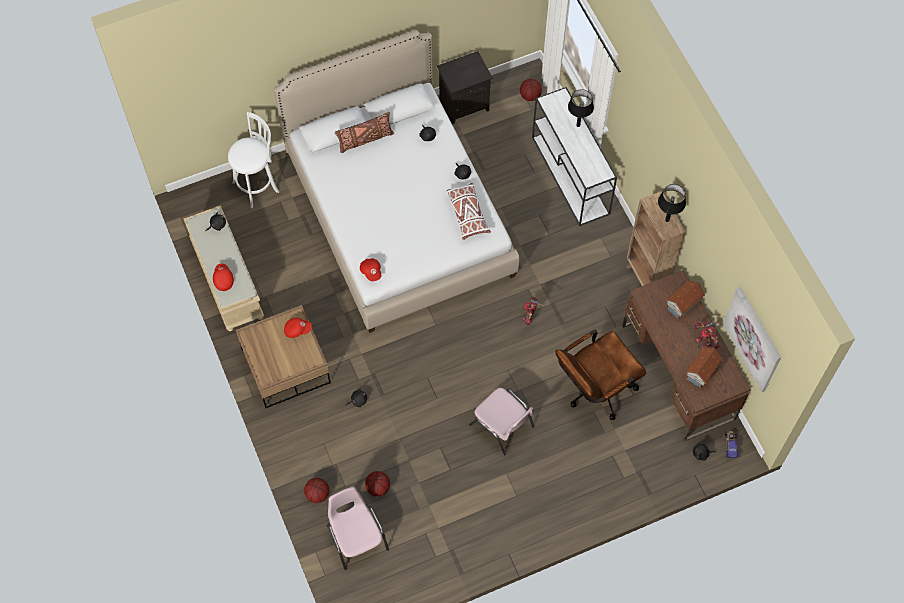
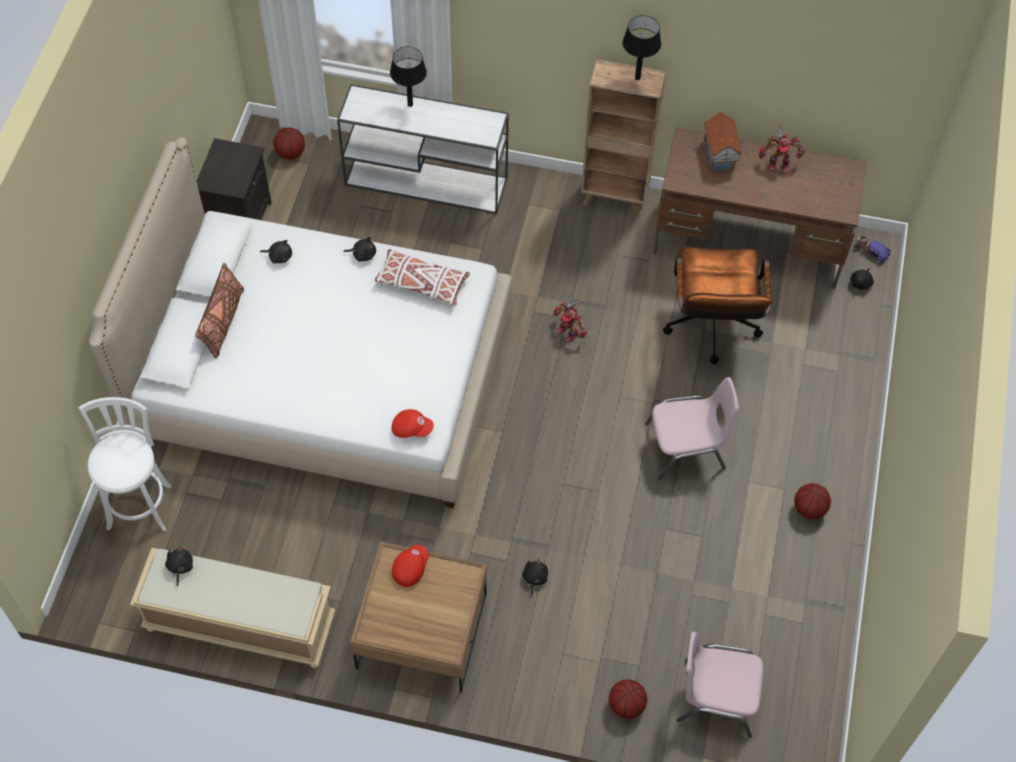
camera: 55 degrees left, 5 degrees down
red cap [213,264,234,291] -> none
basketball [365,471,390,496] -> basketball moved to [794,483,831,519]
toy house [685,346,723,389] -> none
picture [723,287,781,392] -> none

